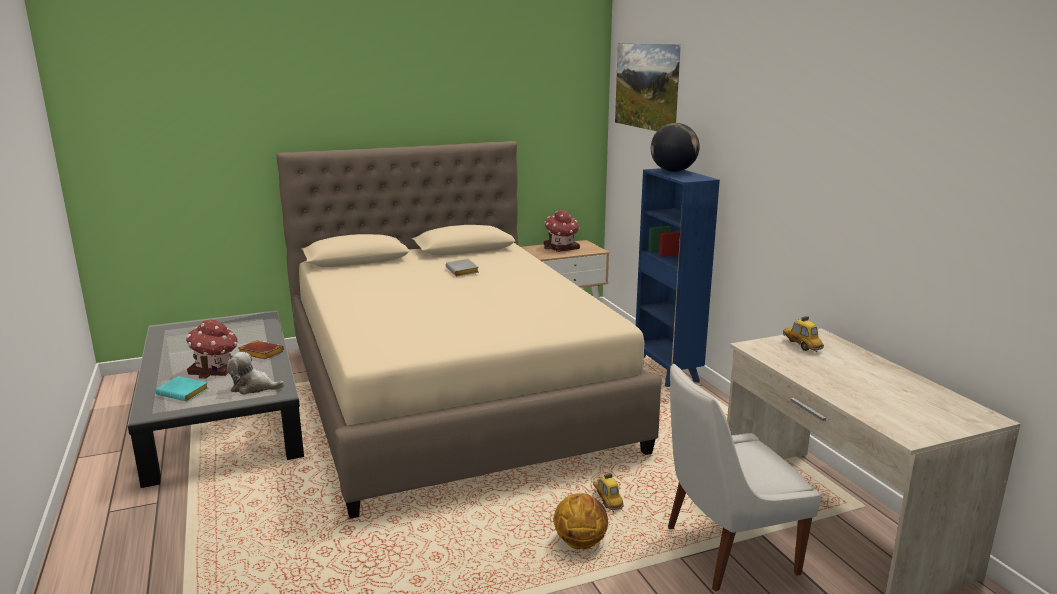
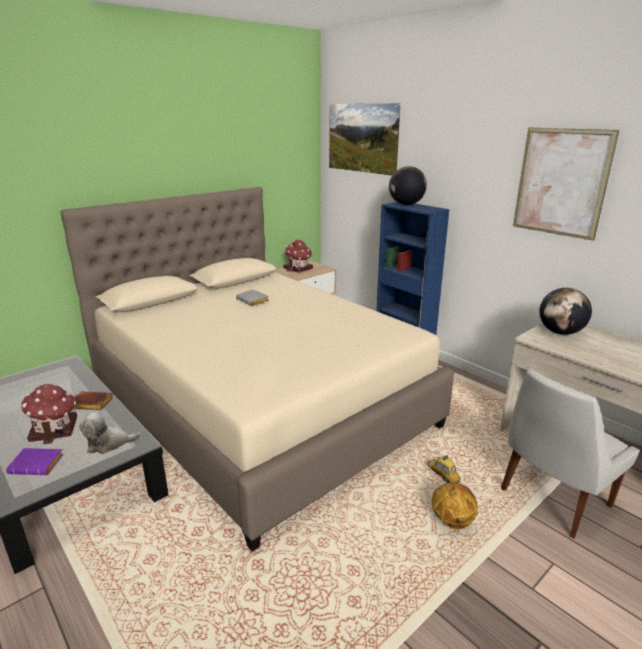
camera: 20 degrees left, 5 degrees up
turquoise book [156,376,209,401] -> purple book [6,448,63,475]
toy car [783,316,824,352] -> globe [539,288,592,335]
none -> picture [513,128,619,241]

